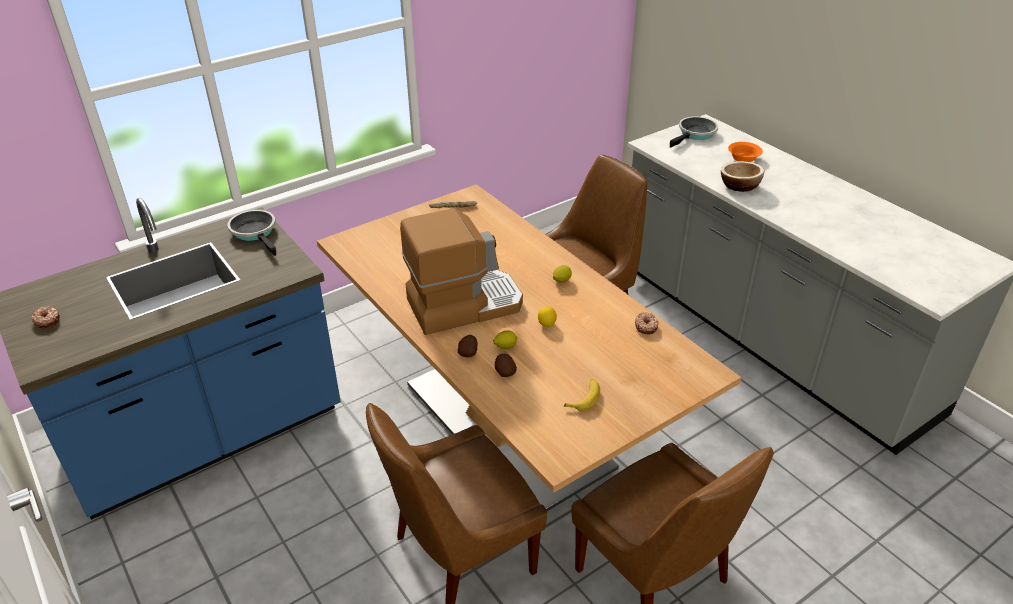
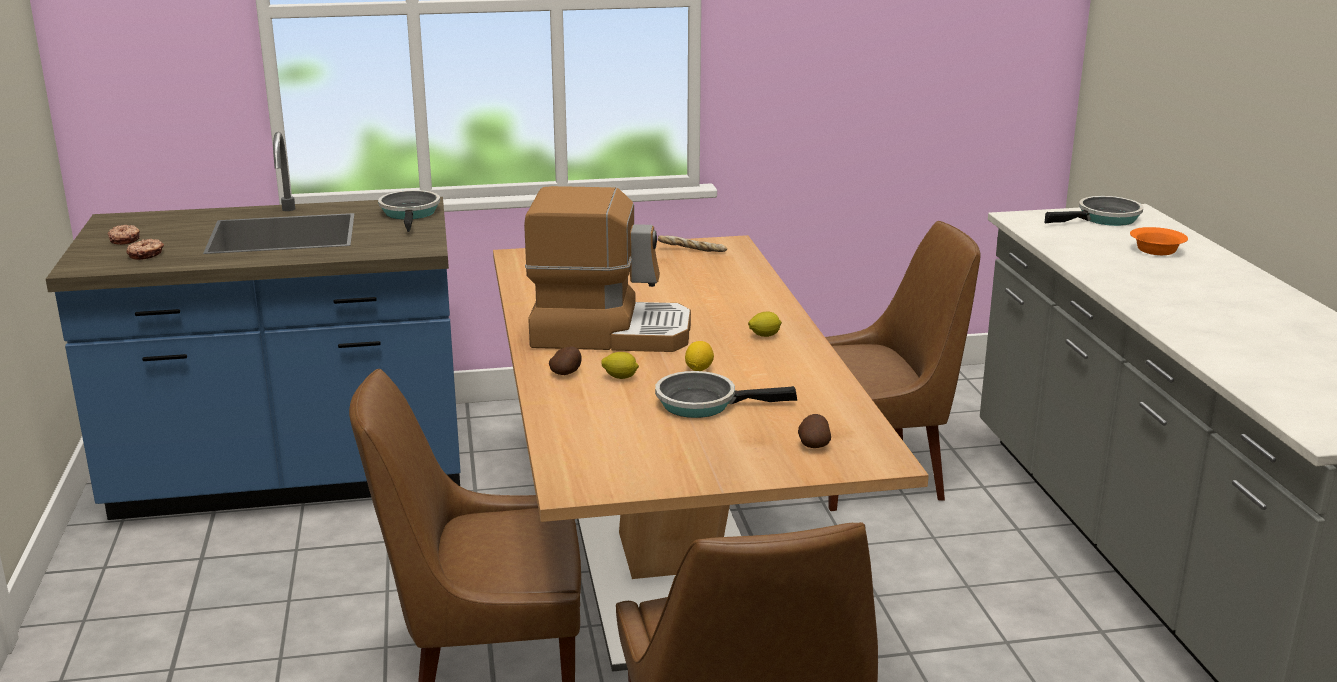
camera: 25 degrees right, 15 degrees down
potato [495,354,517,377] -> potato moved to [798,414,831,448]
banana [564,379,600,411] -> none
donut [635,312,658,334] -> donut moved to [126,239,164,260]
bowl [721,161,764,192] -> none
none -> frying pan [655,371,797,418]

